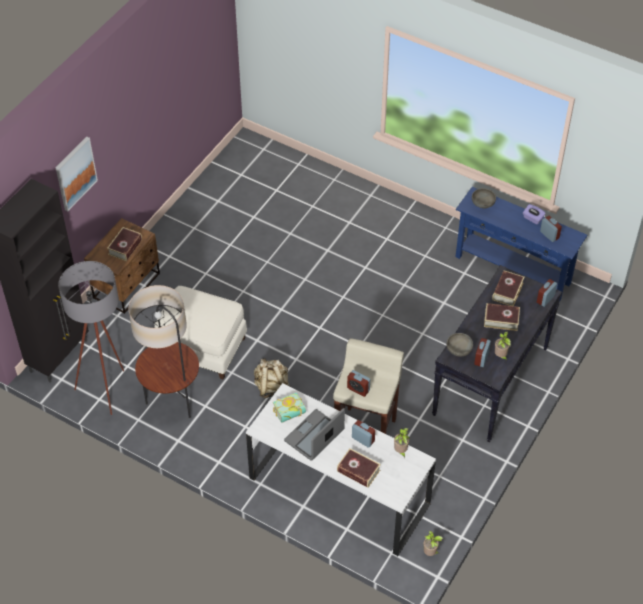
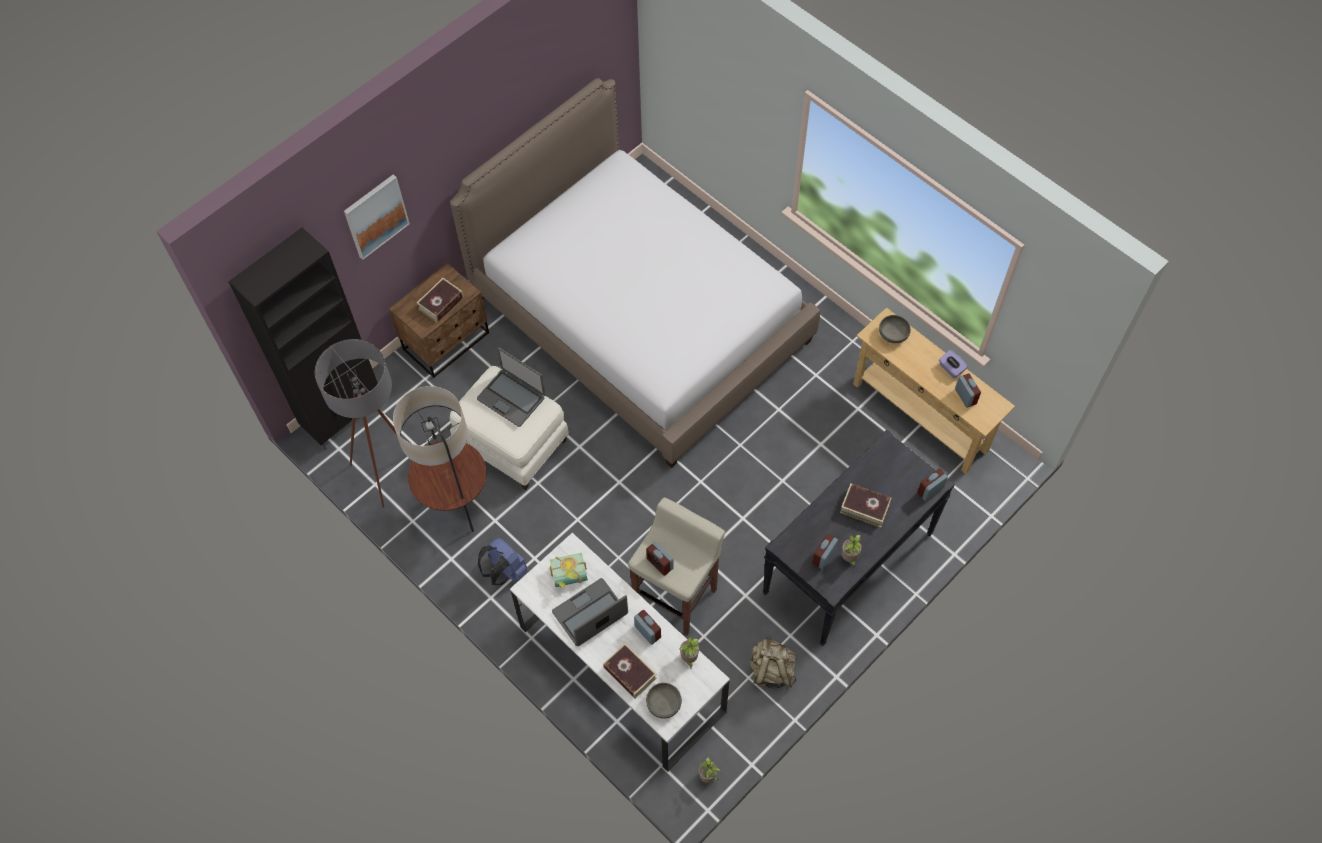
camera: 15 degrees right, 10 degrees up
beige backpack [254,358,291,398] -> beige backpack moved to [750,636,797,688]
grey bowl [447,333,473,356] -> grey bowl moved to [646,683,682,719]
blue console table [455,187,587,302] -> beige console table [853,307,1015,474]
book [492,270,525,306] -> none
none -> bed [450,78,820,468]
none -> laptop [477,347,545,427]
none -> blue backpack [478,538,528,585]

